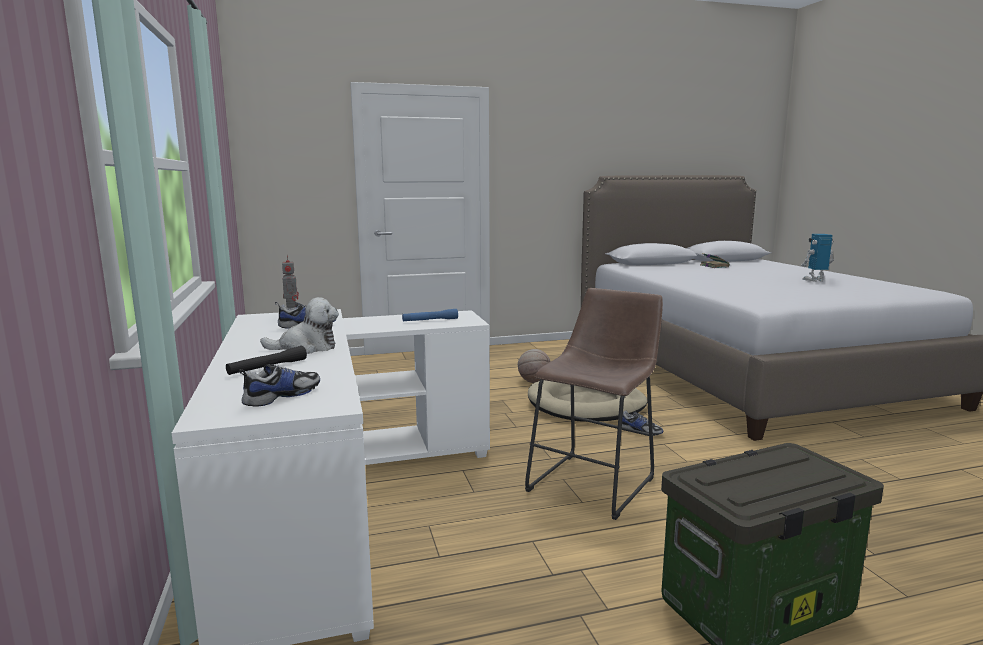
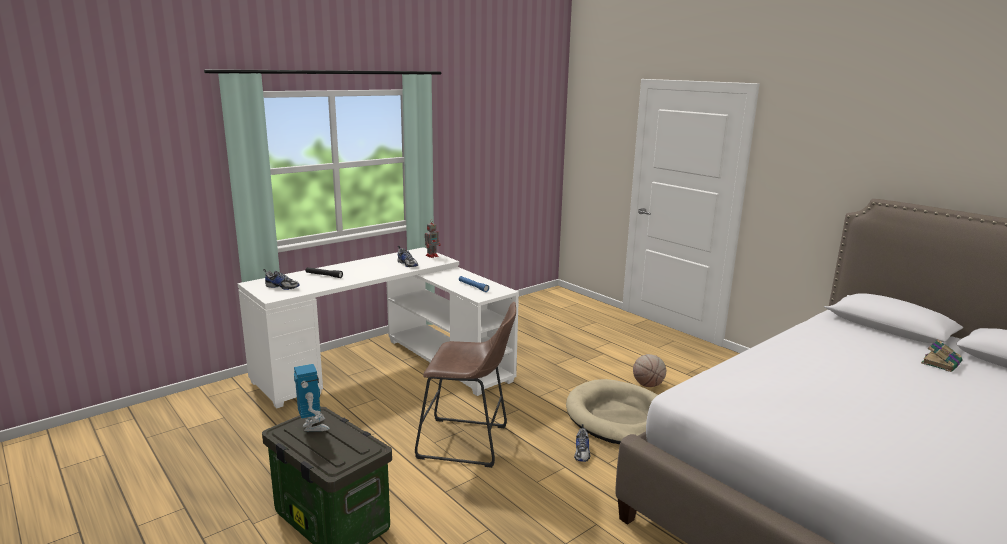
camera: 65 degrees right, 5 degrees up
plush toy [260,297,339,354] -> none
toy robot [801,234,834,282] -> toy robot moved to [294,364,330,431]

